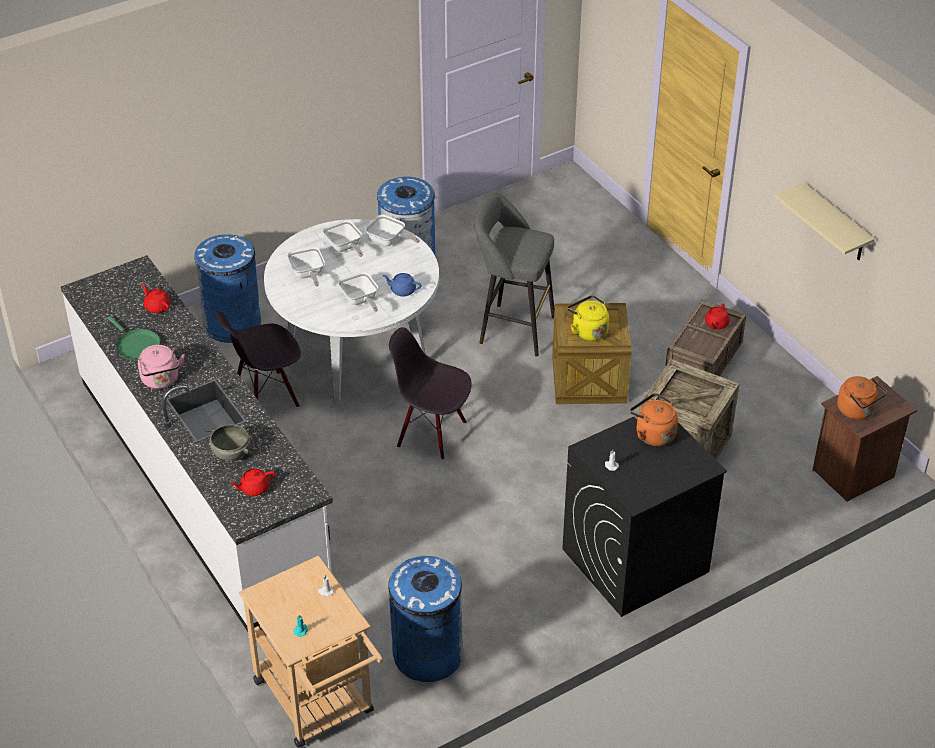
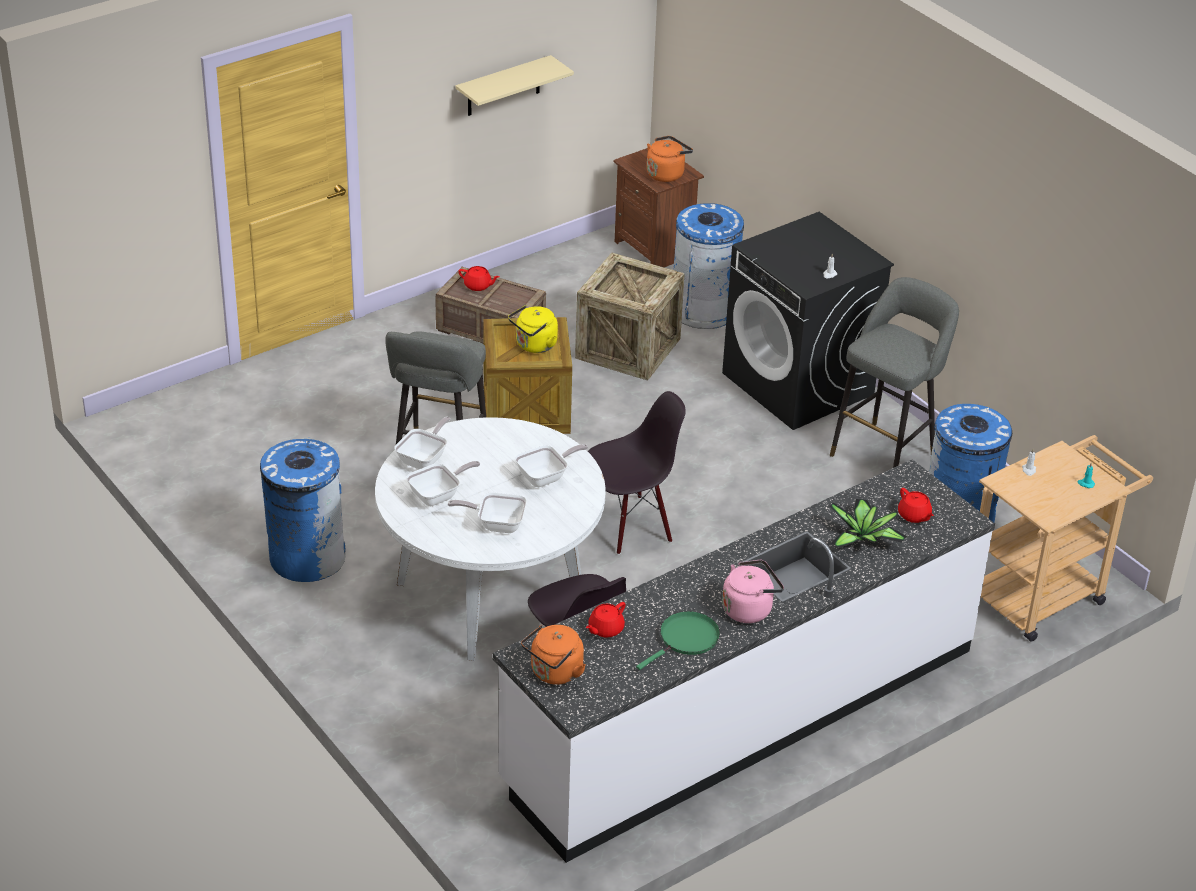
camera: 95 degrees left, 5 degrees down
blue trash can [194,234,261,343] -> blue trash can moved to [673,203,744,329]
grey bowl [209,424,250,461] -> potted plant [830,499,907,548]
frying pan [287,247,325,286] -> frying pan turned 150 degrees counterclockwise [448,492,527,533]
blue teapot [382,273,422,297] -> none
black chair [389,327,472,460] -> black chair turned 135 degrees counterclockwise [588,391,686,555]
orange kettle [630,393,678,446] -> orange kettle moved to [521,625,586,685]
none -> grey stool [830,277,959,468]

